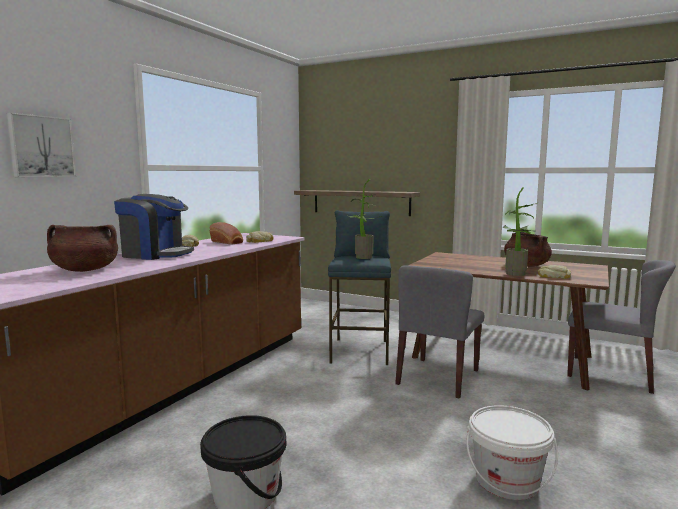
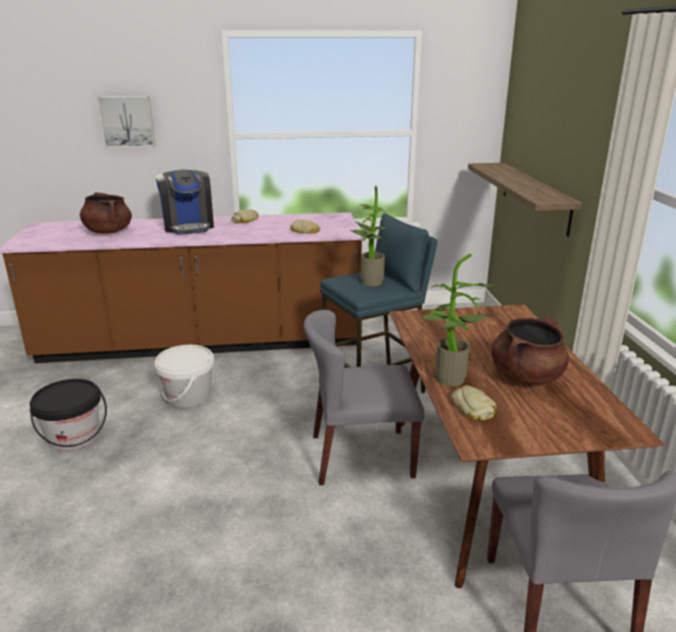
camera: 55 degrees right, 15 degrees up
bread [210,222,243,245] -> none
white bucket [466,405,558,500] -> white bucket moved to [154,345,214,408]

